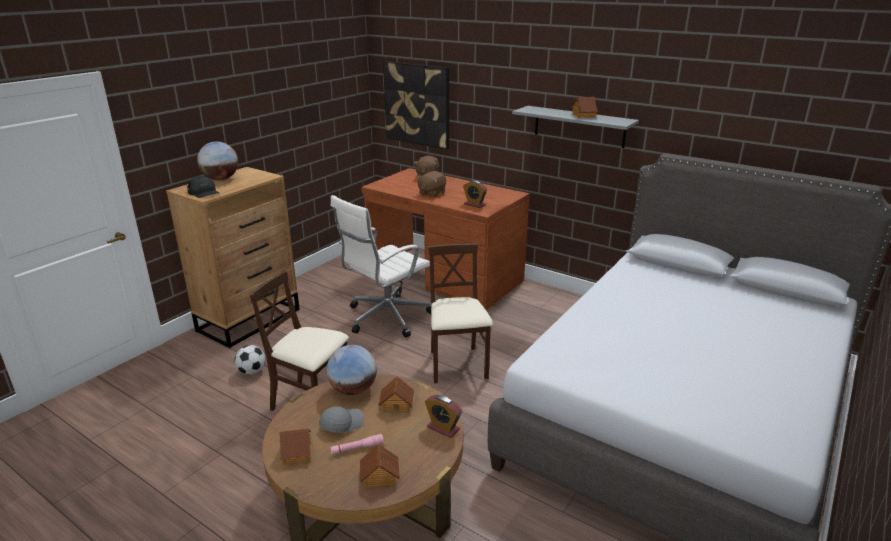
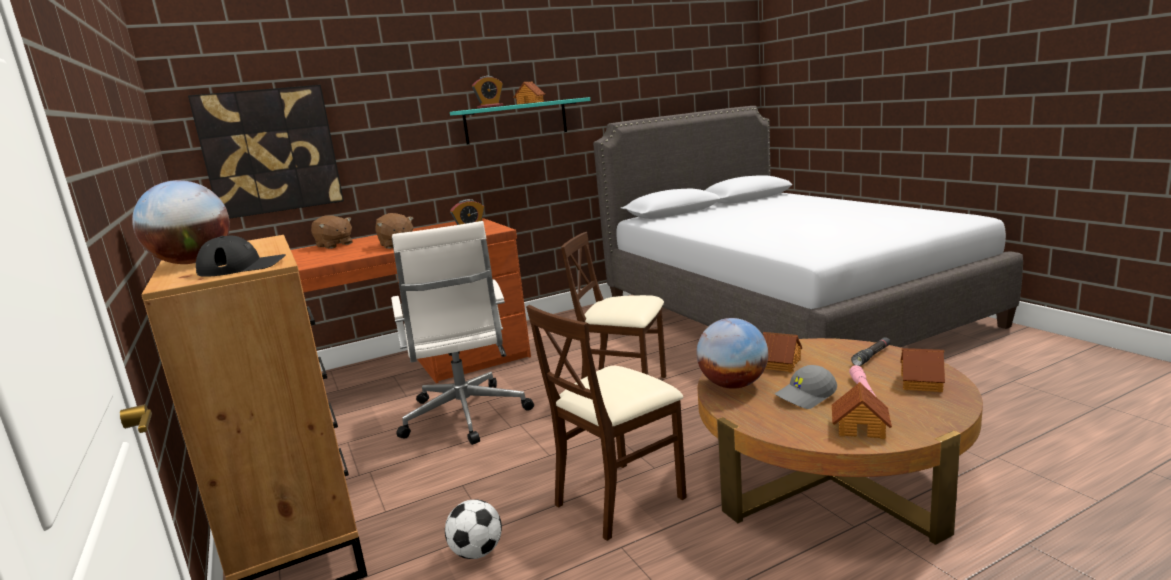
camera: 60 degrees left, 10 degrees down
grey cap [319,406,364,433] -> grey cap turned 105 degrees counterclockwise [775,365,837,409]
alarm clock [425,395,462,438] -> alarm clock moved to [472,76,503,108]
grey shelf [512,106,639,148] -> turquoise shelf [450,97,590,144]
none -> black flashlight [851,337,891,366]

